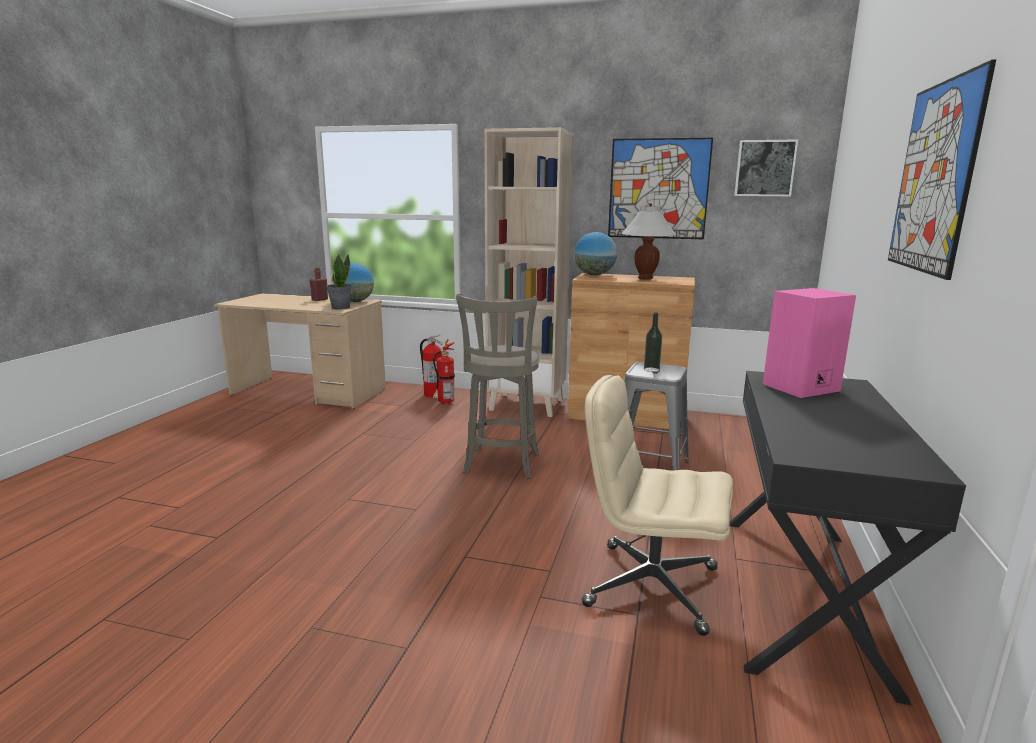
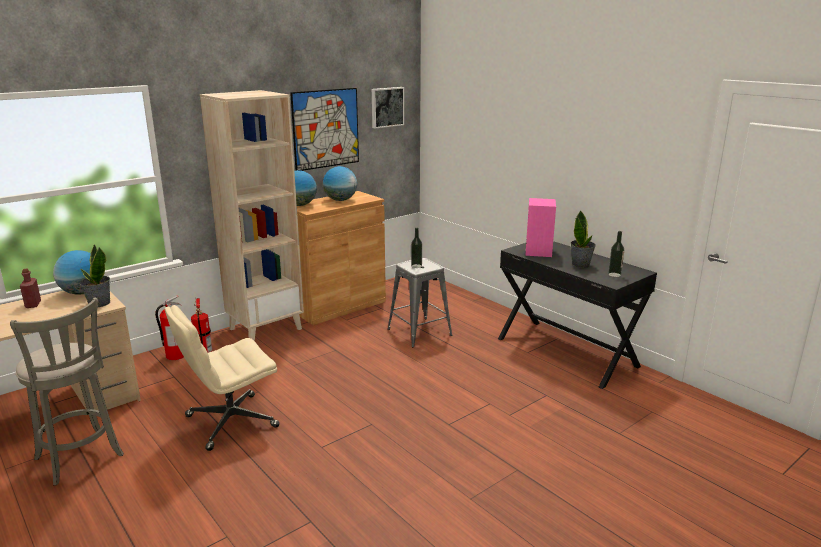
camera: 55 degrees left, 5 degrees up
grey stool [456,293,539,479] -> grey stool moved to [10,297,124,486]
beige office chair [582,375,733,636] -> beige office chair moved to [165,305,279,451]
white table lamp [621,203,676,280] -> globe [323,166,357,201]
picture [888,59,996,280] -> none
none -> potted plant [570,210,596,268]
none -> bottle [608,231,624,277]

